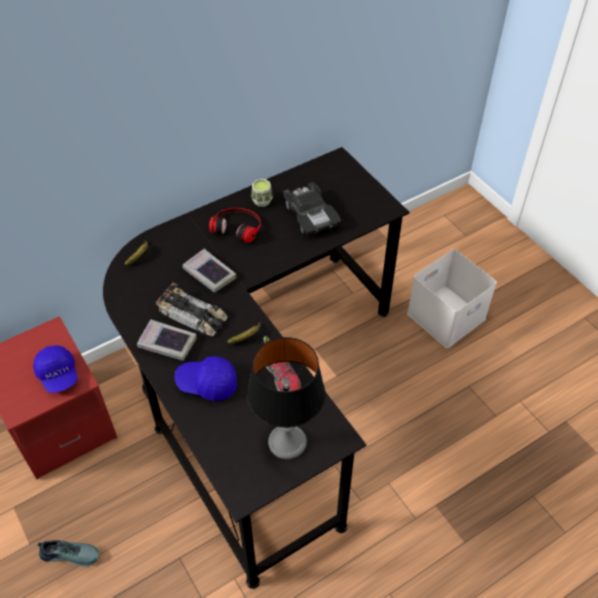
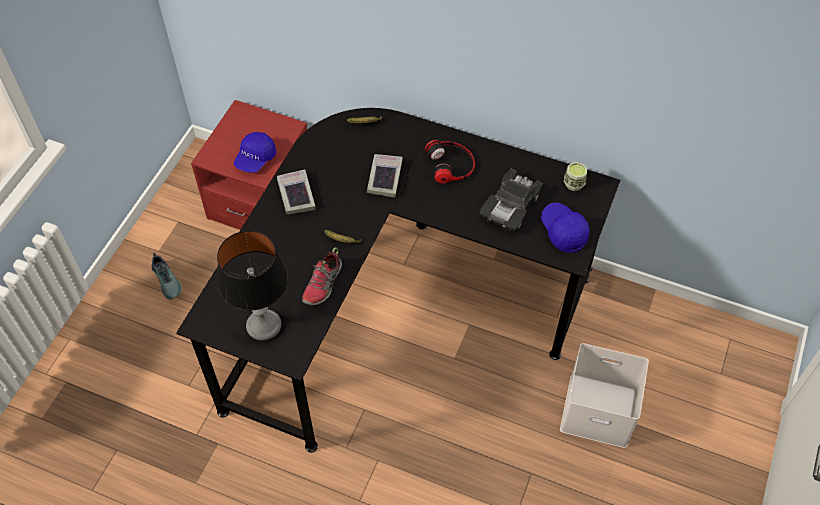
camera: 55 degrees right, 5 degrees up
toy car [155,283,228,336] -> none
blue cap [174,356,237,401] -> blue cap moved to [541,203,590,253]
cup [251,179,273,207] -> cup moved to [564,162,587,191]

